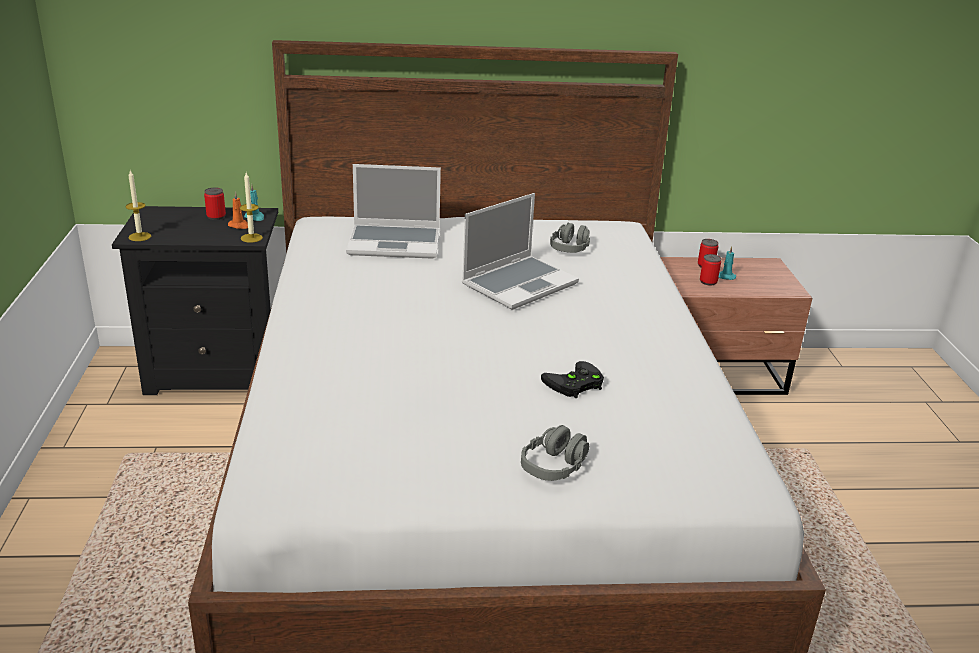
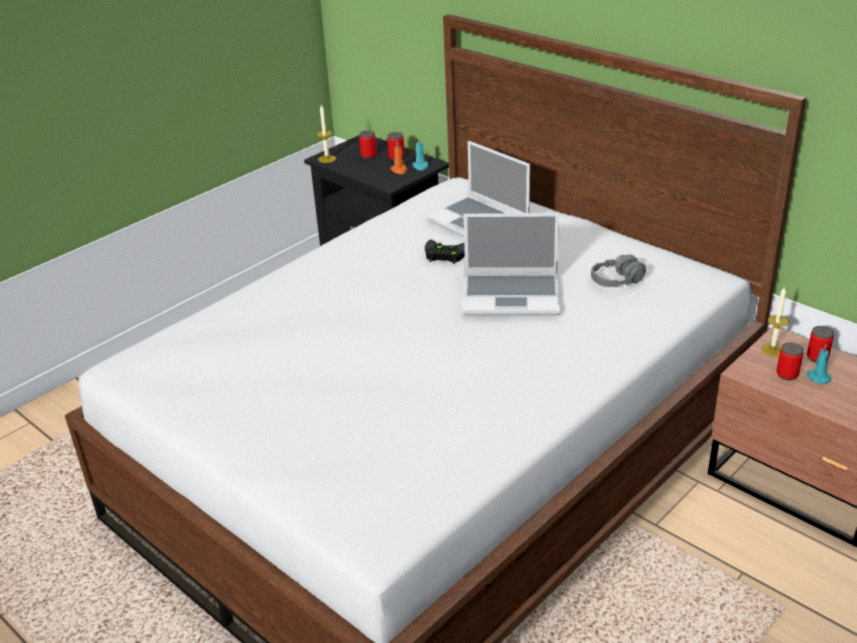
camera: 50 degrees right, 5 degrees up
candle [240,173,263,243] -> candle moved to [761,286,789,357]
grey headphones [521,425,589,481] -> none
black game controller [541,361,604,398] -> black game controller moved to [425,240,465,264]
none -> can [359,130,377,159]

